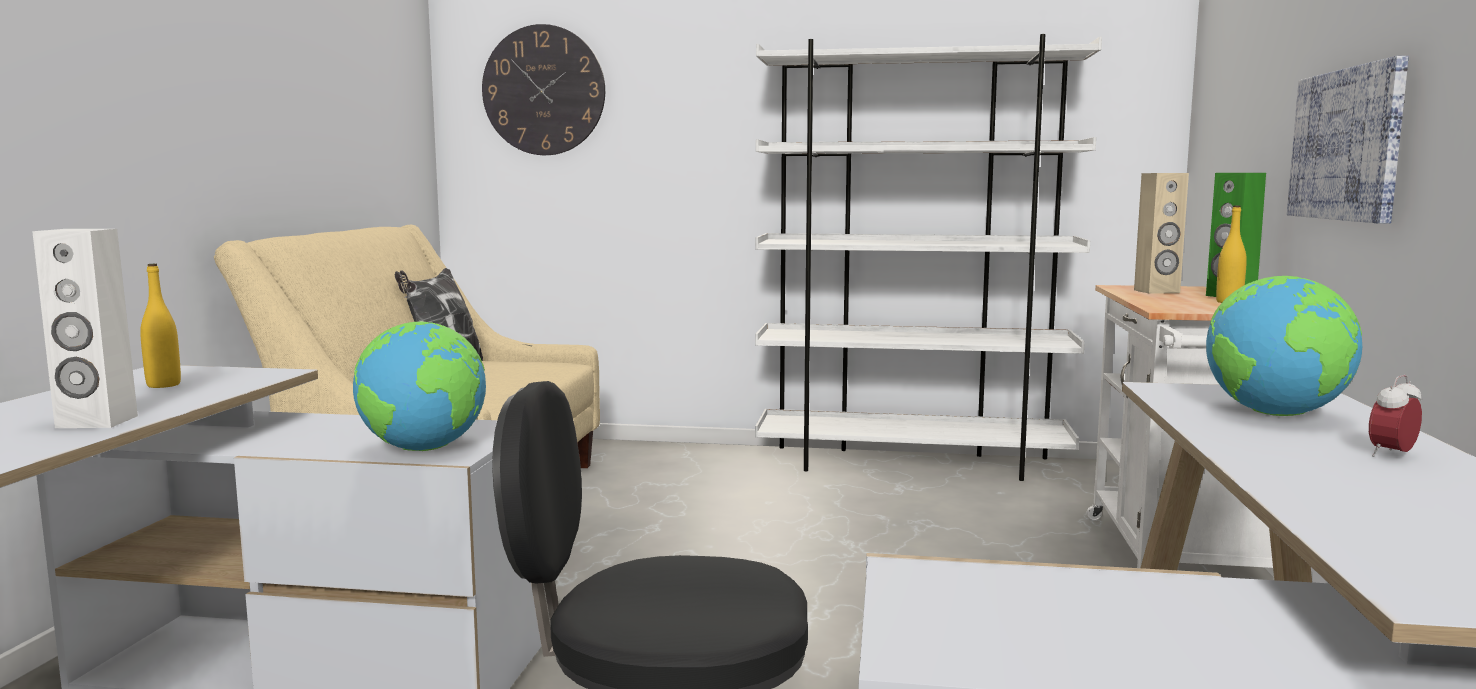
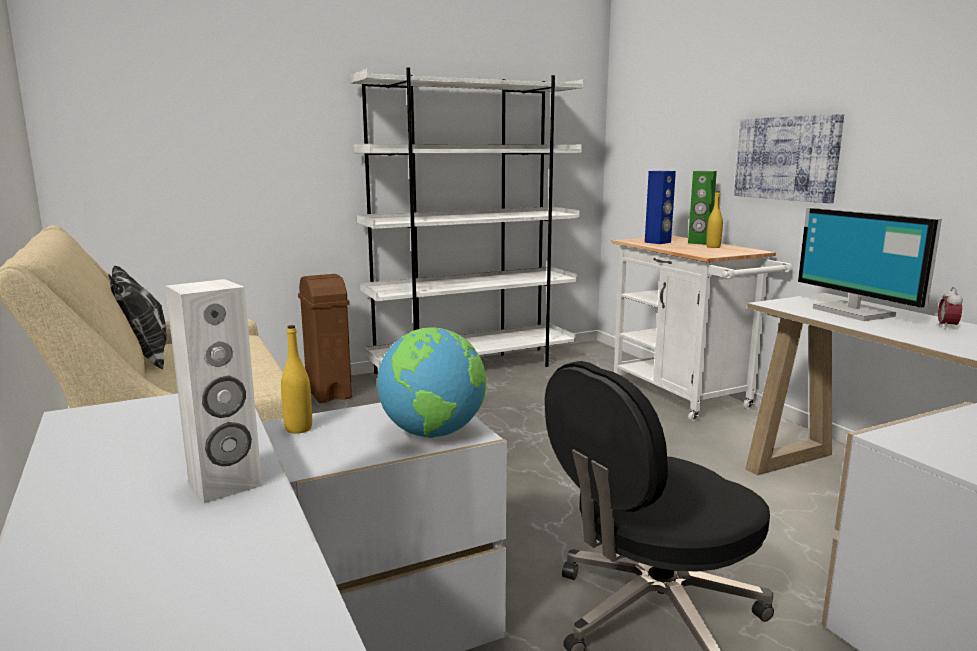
camera: 35 degrees left, 5 degrees up
yellow bottle [140,264,181,388] -> yellow bottle moved to [281,325,312,434]
wall clock [482,24,605,155] -> none
beige speaker [1134,173,1189,294] -> blue speaker [645,171,676,244]
globe [1206,276,1362,416] -> monitor [798,208,942,321]
none -> brown trash can [298,274,352,403]

